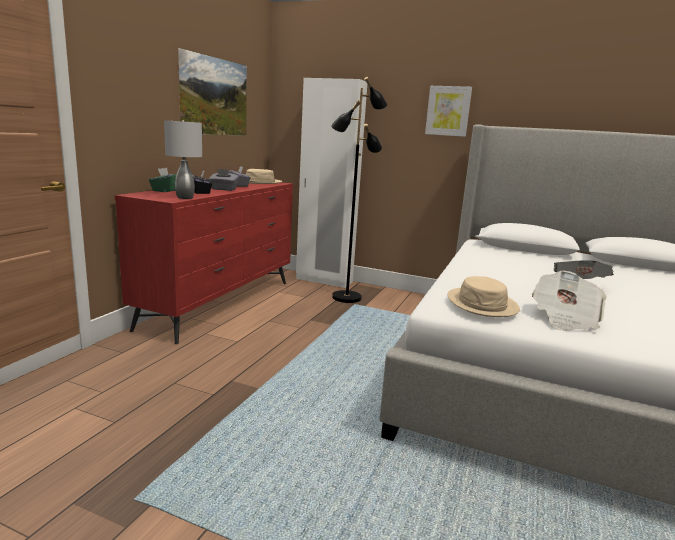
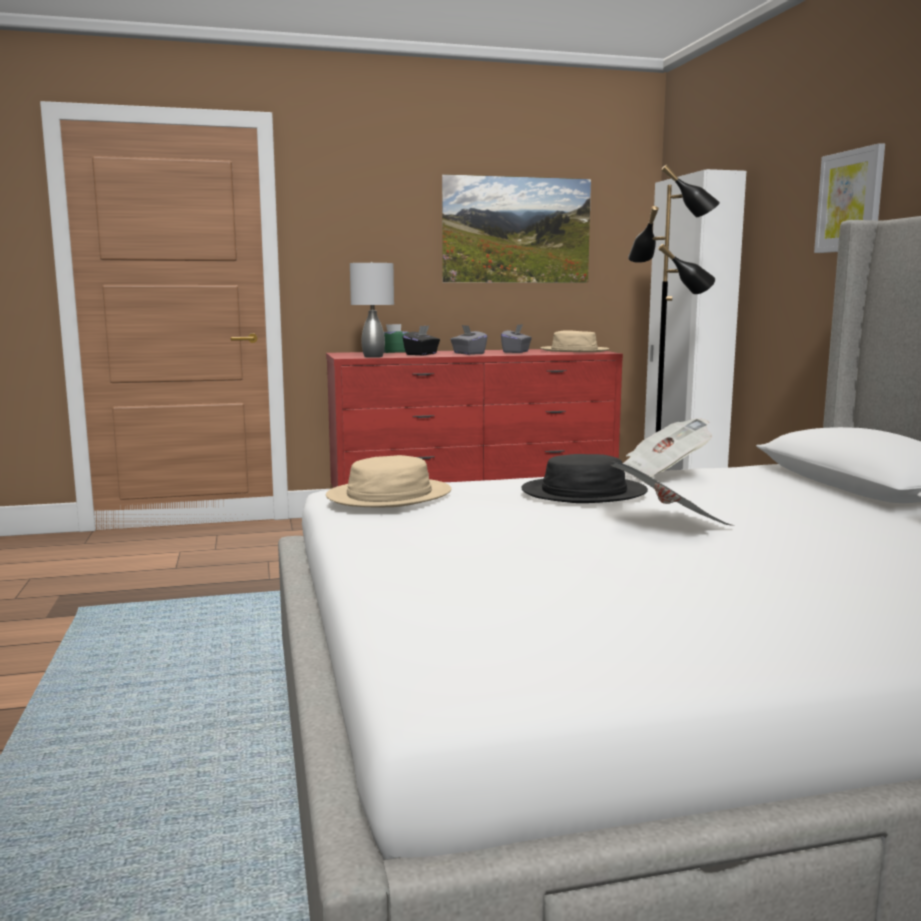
camera: 55 degrees right, 5 degrees down
newspaper [532,271,607,331] -> newspaper moved to [623,418,712,479]
none -> black hat [521,454,648,503]

